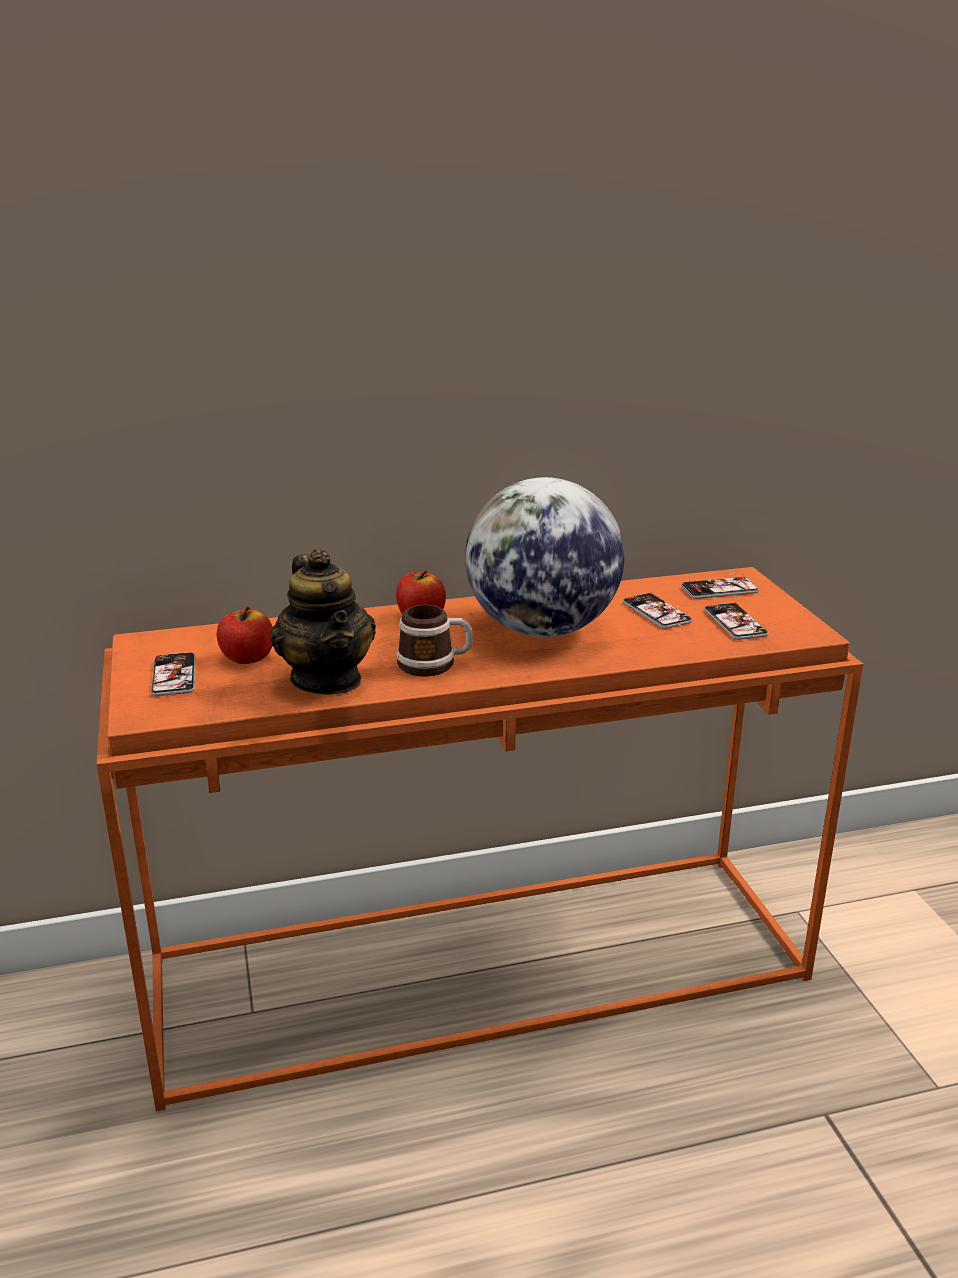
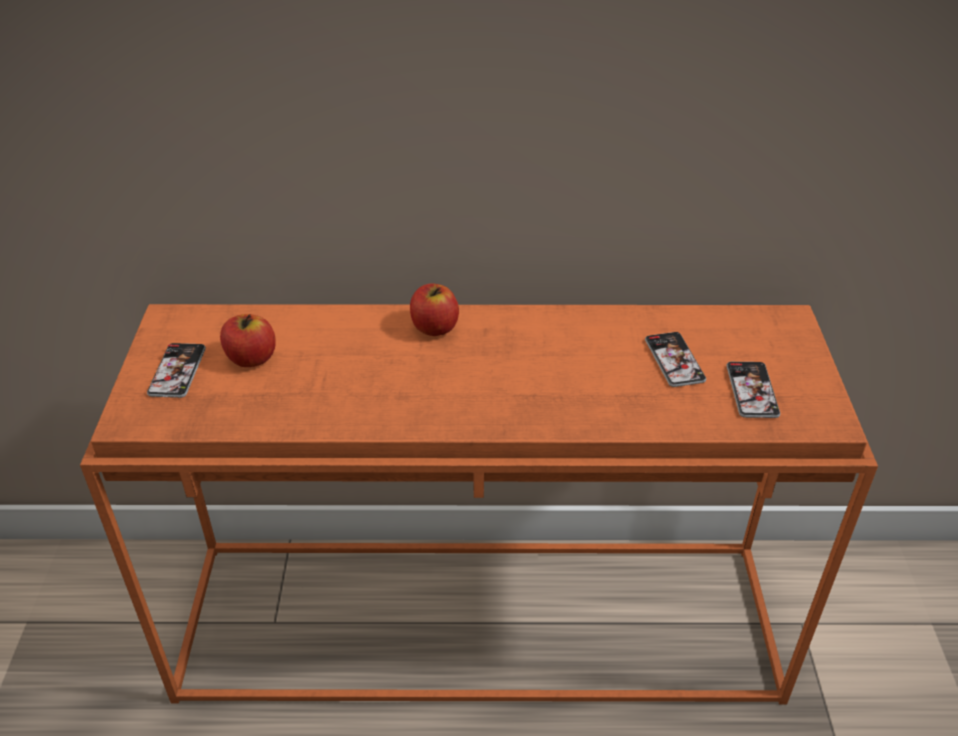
camera: 15 degrees right, 15 degrees up
teapot [270,548,376,695] -> none
mug [396,605,473,676] -> none
globe [465,477,624,637] -> none
phone [681,574,759,599] -> none

